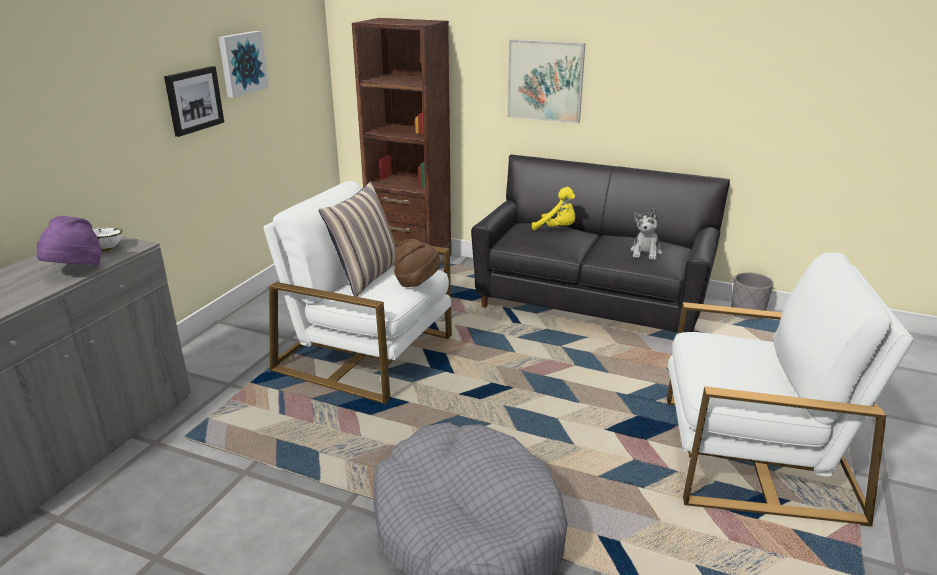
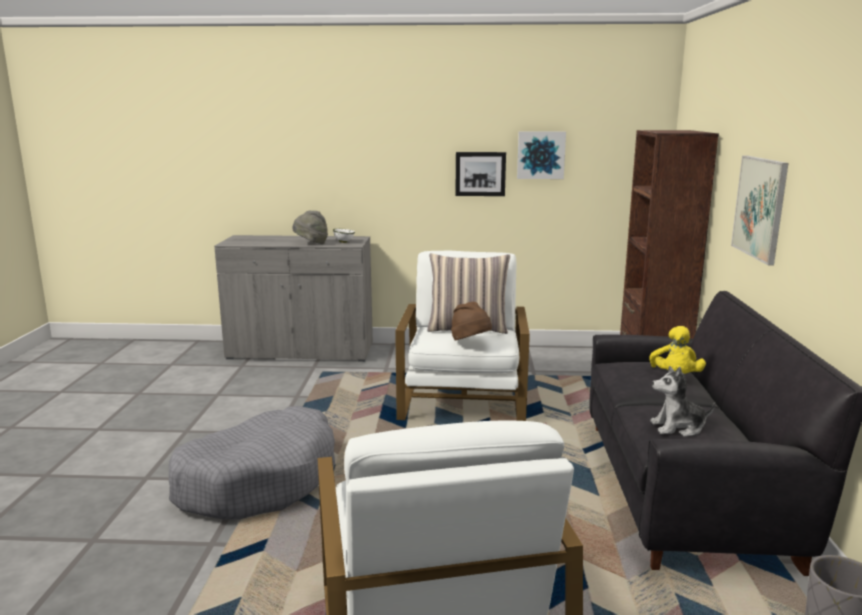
camera: 70 degrees right, 10 degrees down
purple hat [37,216,102,265] -> grey hat [292,210,328,244]

